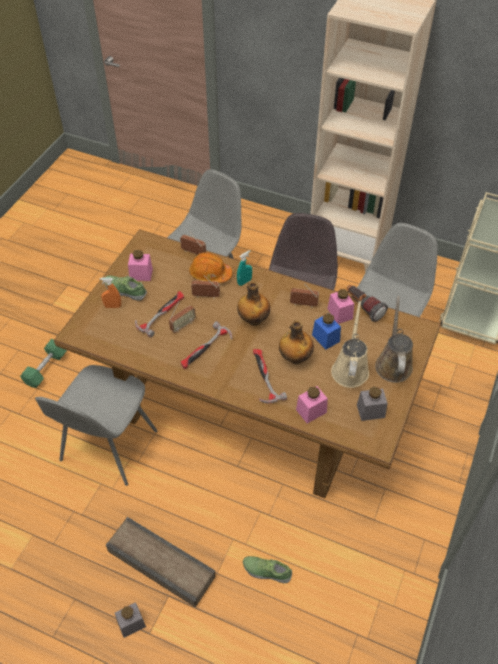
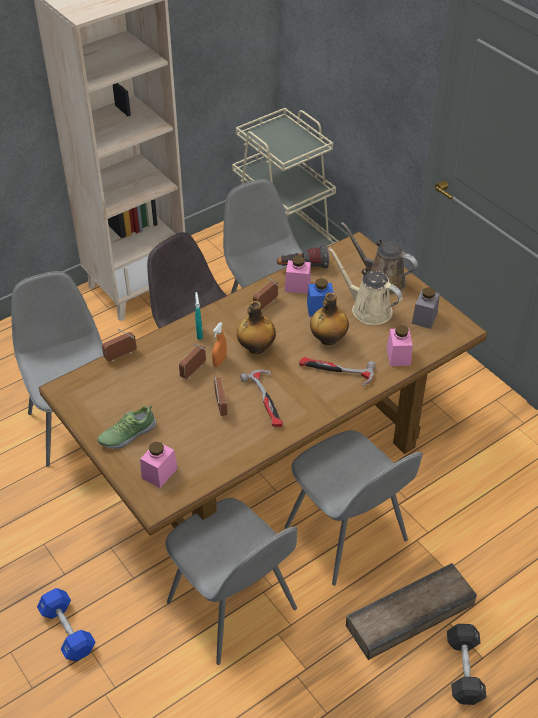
camera: 60 degrees left, 5 degrees down
green dumbbell [20,339,67,388] -> blue dumbbell [37,588,95,661]
orange spray bottle [100,277,121,308] -> orange spray bottle moved to [212,322,227,367]
grey jar [115,602,146,638] -> black dumbbell [447,624,487,705]
pink jar [128,250,153,281] -> pink jar moved to [140,441,178,488]
hammer [135,291,184,337] -> none
orange hard hat [189,252,232,283] -> none
shoe [243,556,292,583] -> none
none -> grey chair [285,430,423,586]

